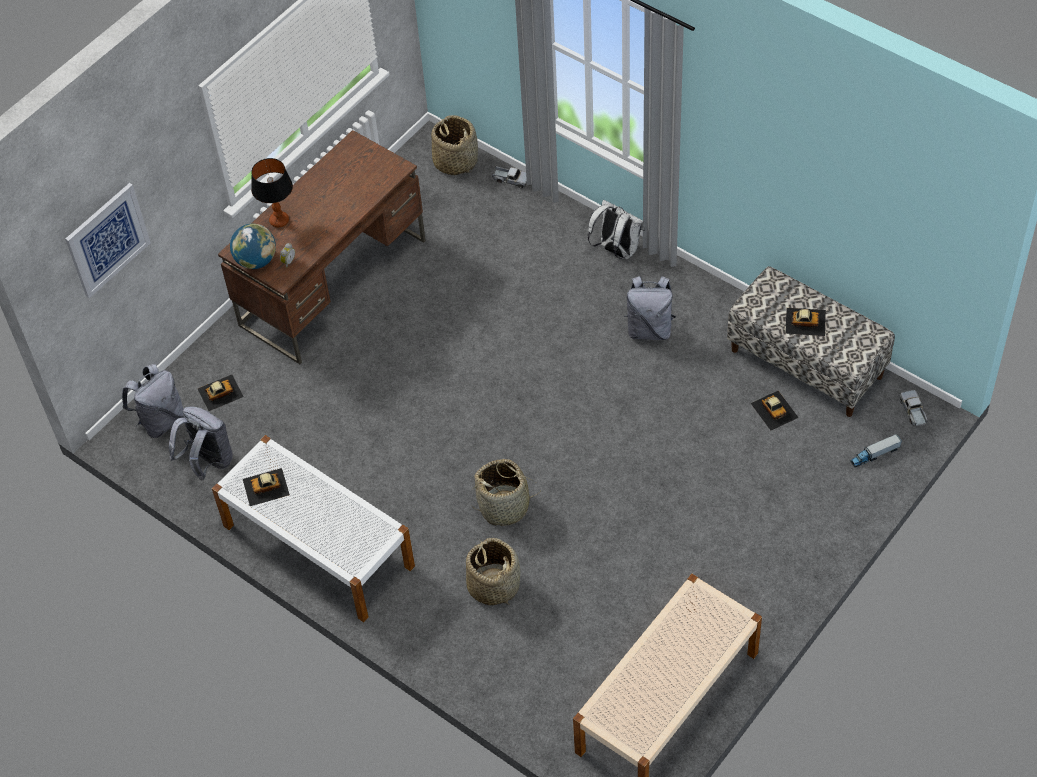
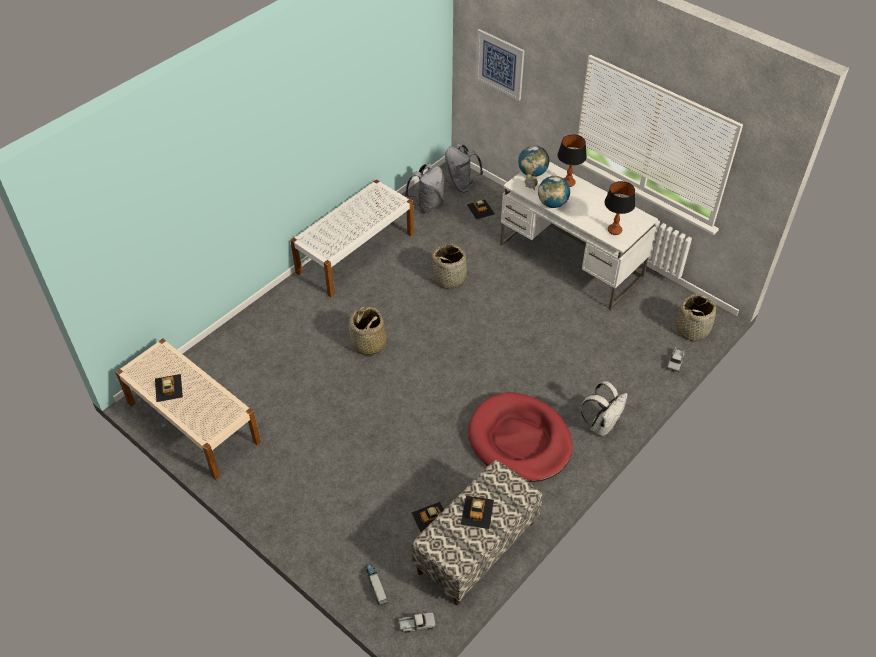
camera: 90 degrees right, 5 degrees down
brown desk [218,130,426,364] -> white desk [500,162,658,310]
toy car [243,468,290,506] -> toy car moved to [155,374,183,402]
basket [466,538,520,606] -> basket moved to [431,243,472,289]
grey backpack [624,276,676,340] -> red dog bed [468,392,573,482]
none -> globe [538,176,570,208]
none -> table lamp [604,181,635,235]

